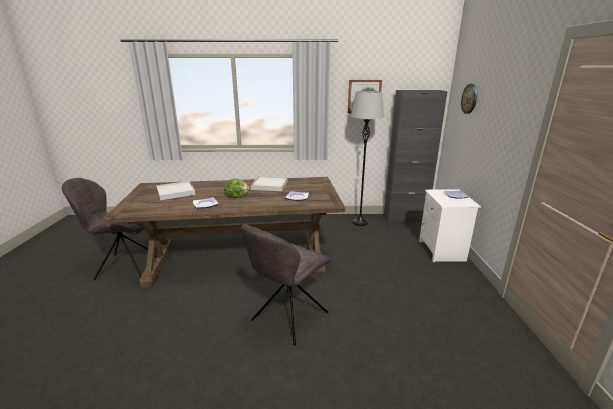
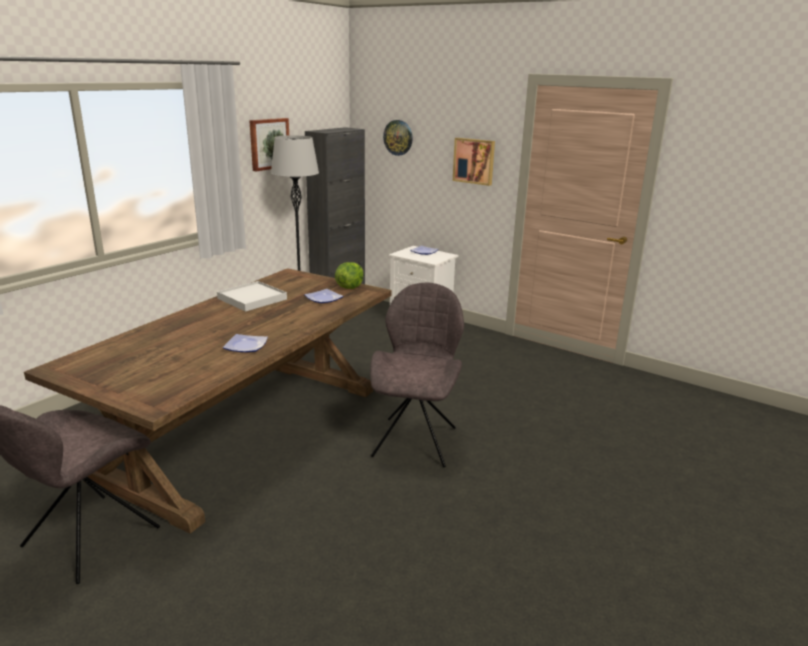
camera: 55 degrees left, 0 degrees up
white tray [156,181,196,200] -> none
lettuce [224,178,249,198] -> lettuce moved to [335,262,364,289]
grey chair [240,224,331,345] -> grey chair turned 150 degrees counterclockwise [370,283,464,467]
none -> picture [453,138,495,186]

